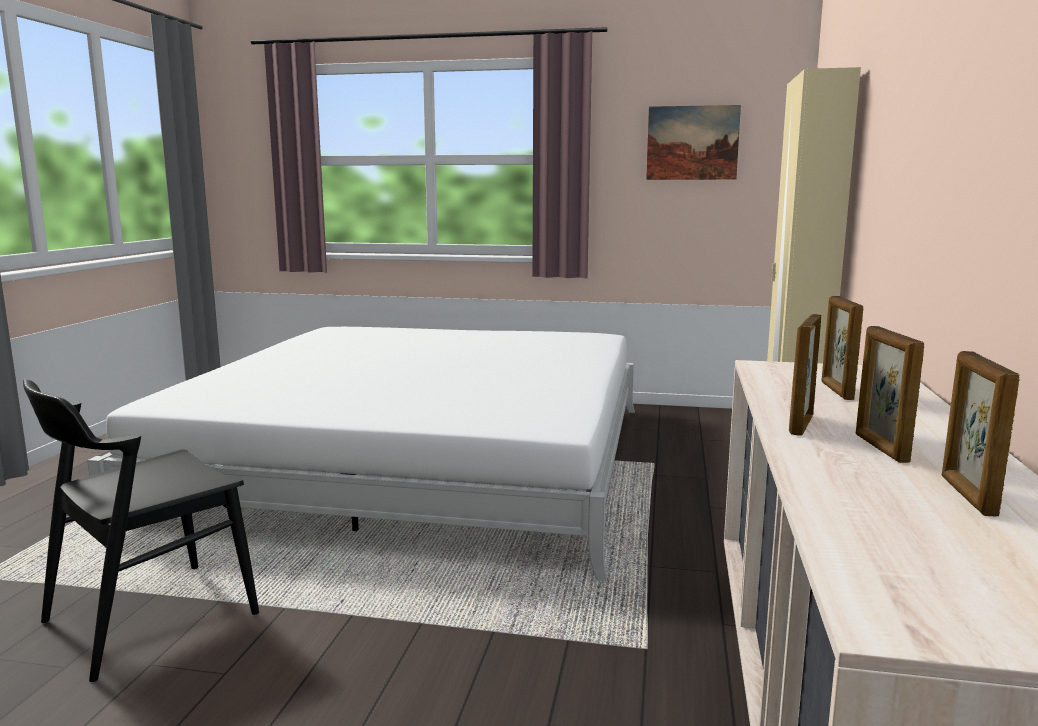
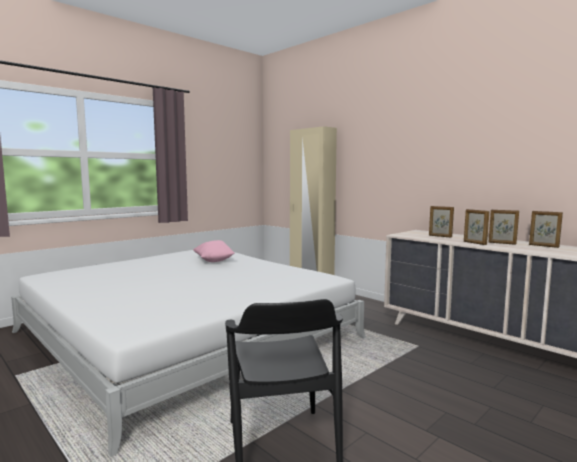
camera: 55 degrees left, 5 degrees down
picture [646,105,741,180] -> none
none -> pink pillow [193,240,234,262]

